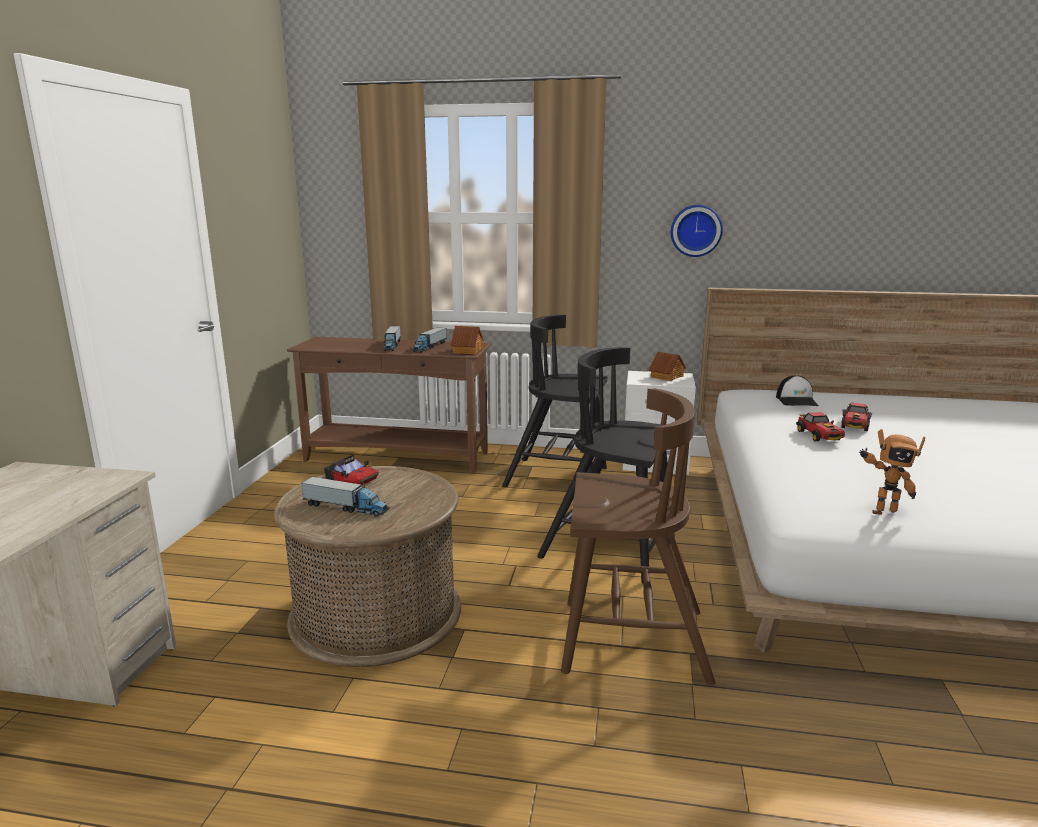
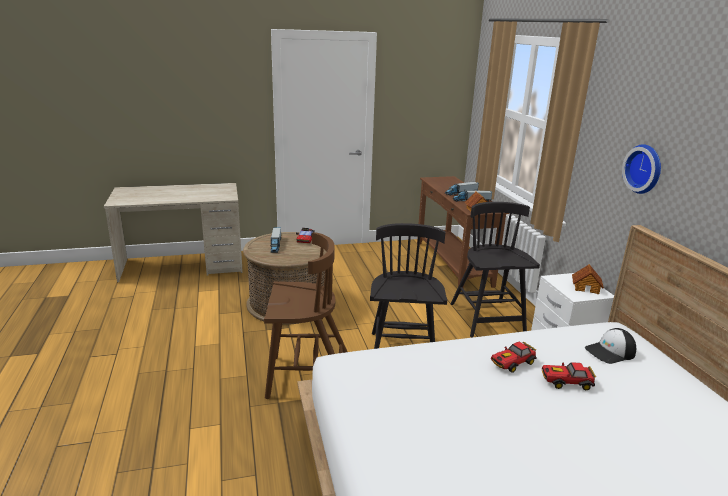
camera: 65 degrees right, 5 degrees up
brown chair [561,388,716,685] -> brown chair turned 75 degrees counterclockwise [264,233,348,399]
toy robot [859,429,925,515] -> none

